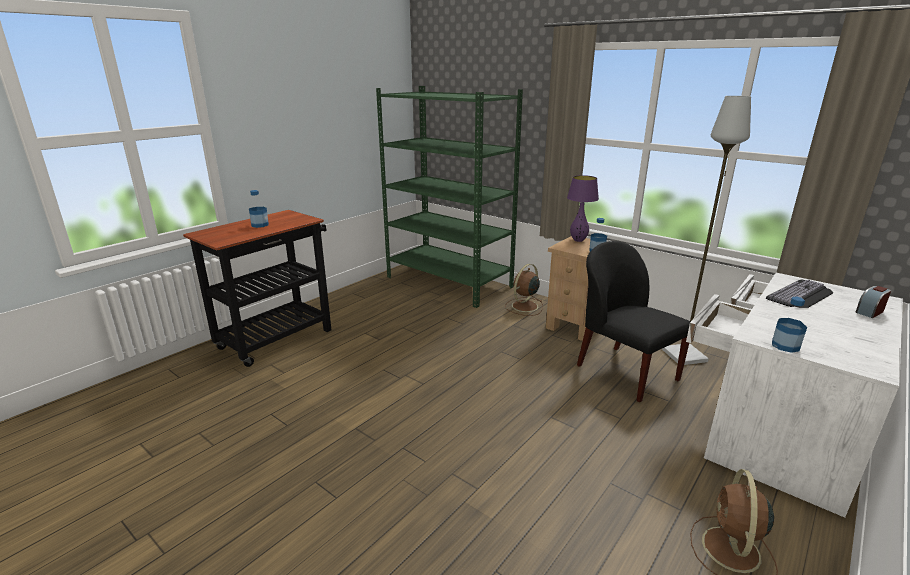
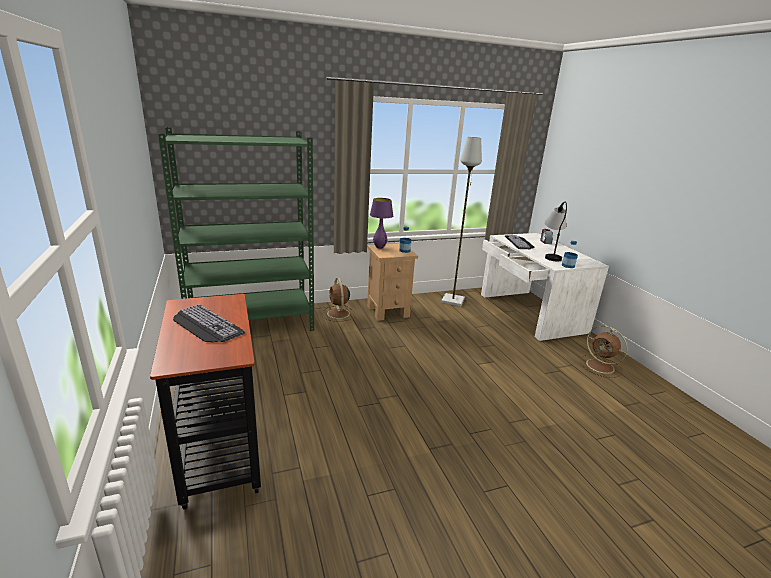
camera: 60 degrees left, 0 degrees up
bottle [249,190,269,228] -> keyboard [173,304,245,343]
black chair [577,241,690,402] -> none
none -> table lamp [545,202,567,261]

